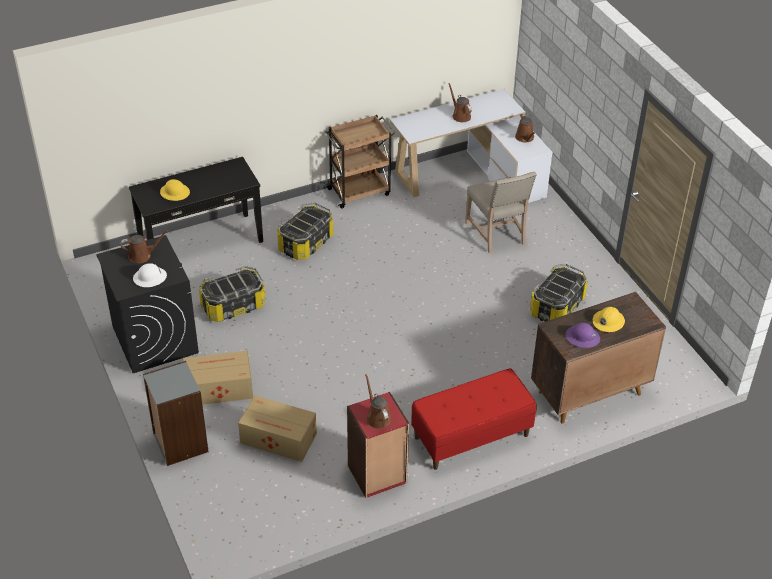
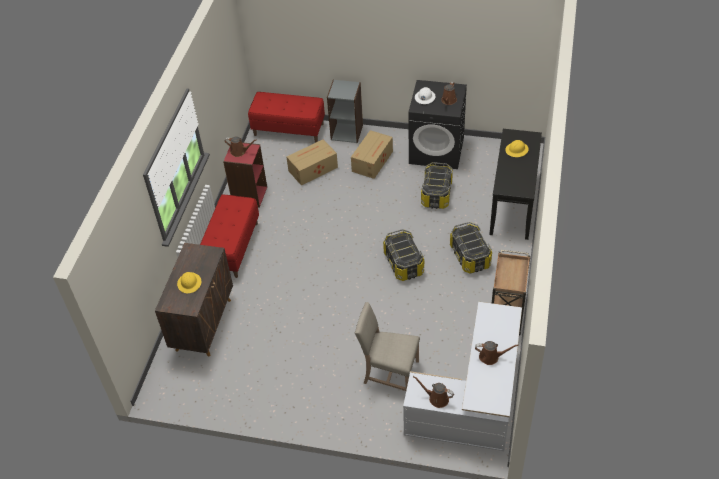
camera: 130 degrees right, 5 degrees up
storage box [530,264,588,322] -> storage box moved to [383,229,424,281]
purple hard hat [566,323,600,348] -> none
none -> red bench [248,92,325,143]

